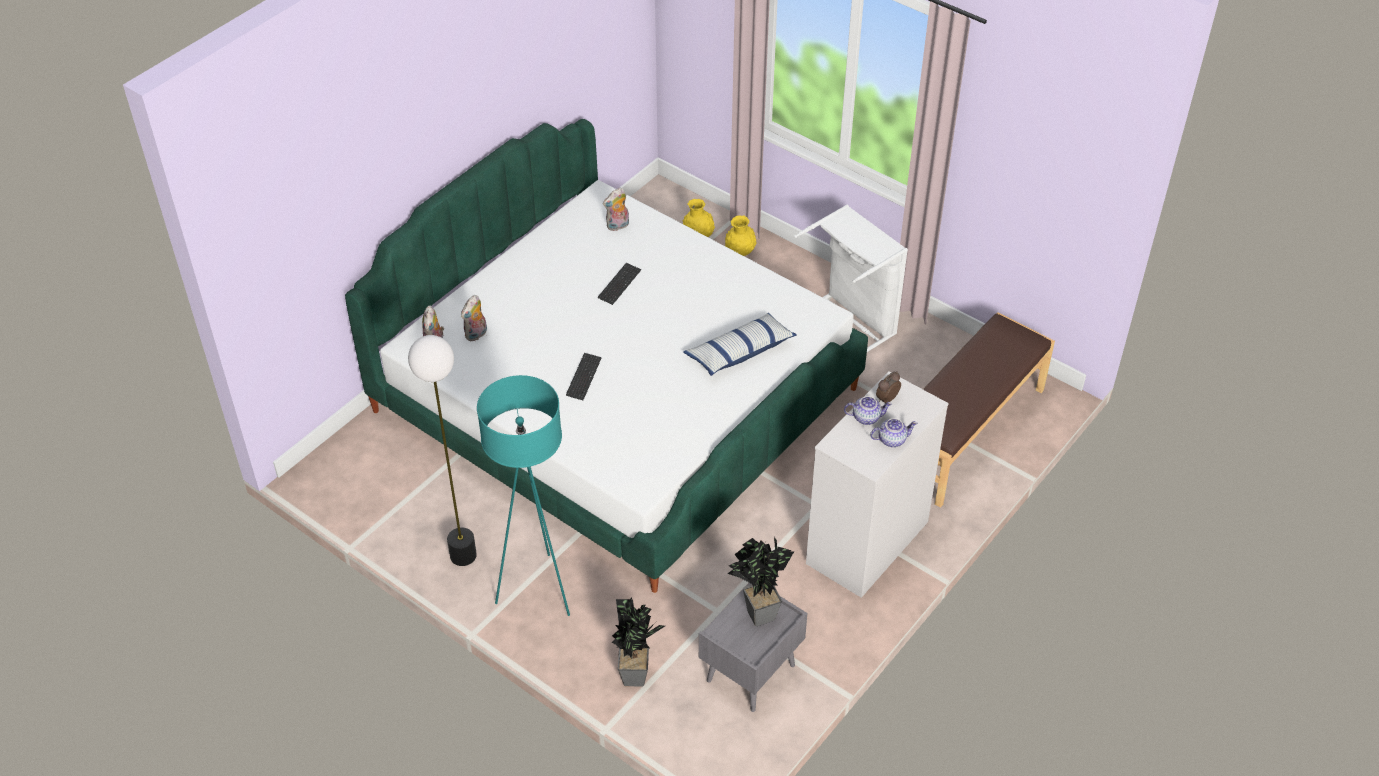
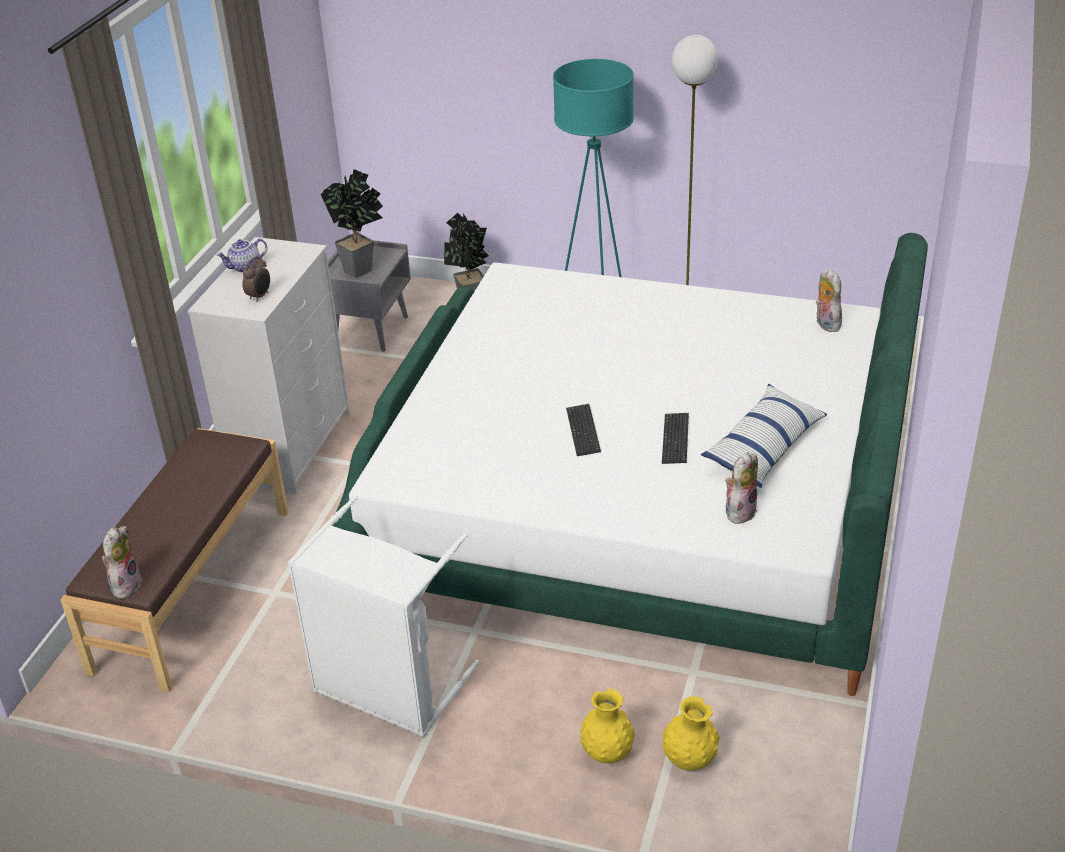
camera: 160 degrees right, 10 degrees down
plush toy [461,295,487,341] -> plush toy moved to [102,526,143,599]
keyboard [566,353,602,400] -> keyboard moved to [566,404,601,456]
pillow [683,313,797,376] -> pillow moved to [701,384,827,488]
teapot [844,396,892,425] -> none

